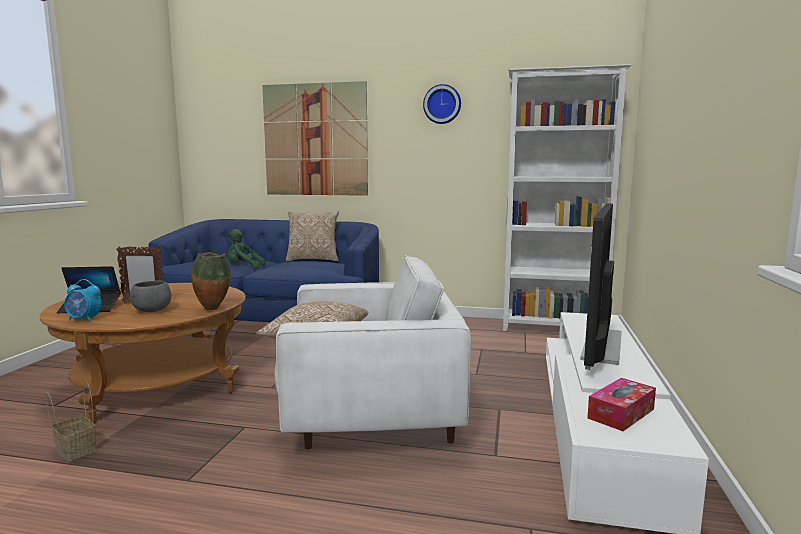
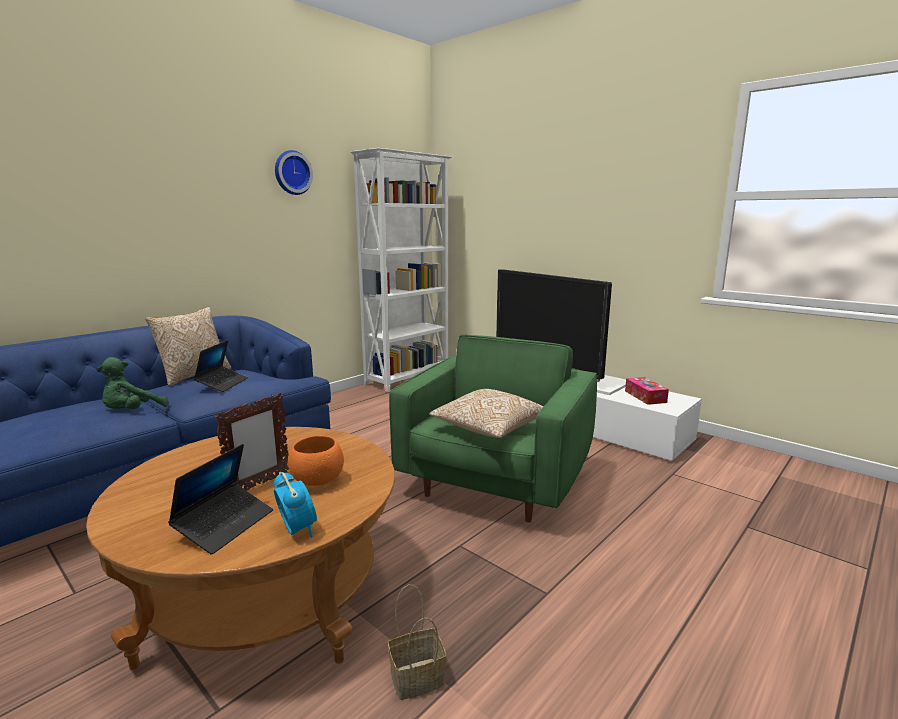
camera: 60 degrees left, 5 degrees up
alarm clock [64,279,102,322] -> alarm clock turned 75 degrees counterclockwise [274,472,317,538]
grey bowl [130,280,171,312] -> orange bowl [288,436,344,486]
vase [192,252,231,310] -> none
picture [262,81,368,196] -> none
white armchair [275,255,471,449] -> green armchair [389,335,597,522]
none -> laptop [194,340,248,392]

